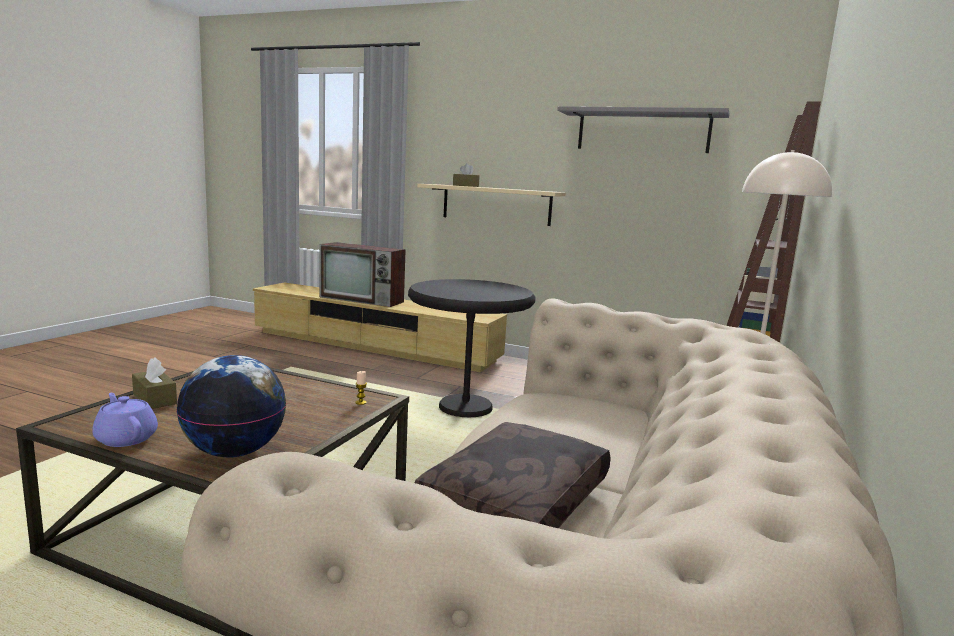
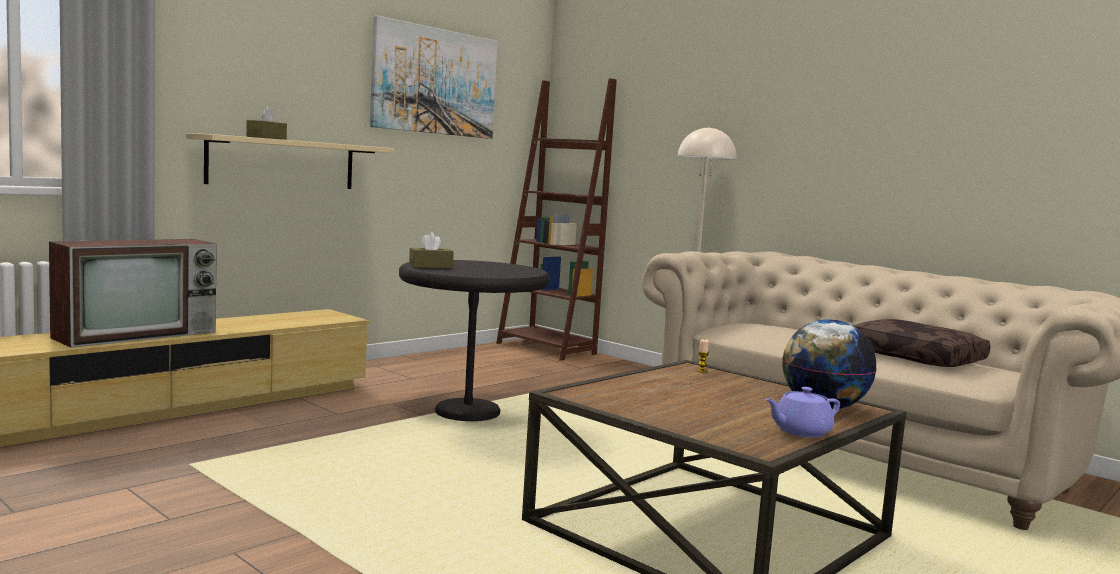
camera: 70 degrees left, 5 degrees down
brown tissue box [132,357,177,409] -> brown tissue box moved to [409,232,454,268]
grey shelf [557,106,729,153] -> picture [370,16,498,139]

